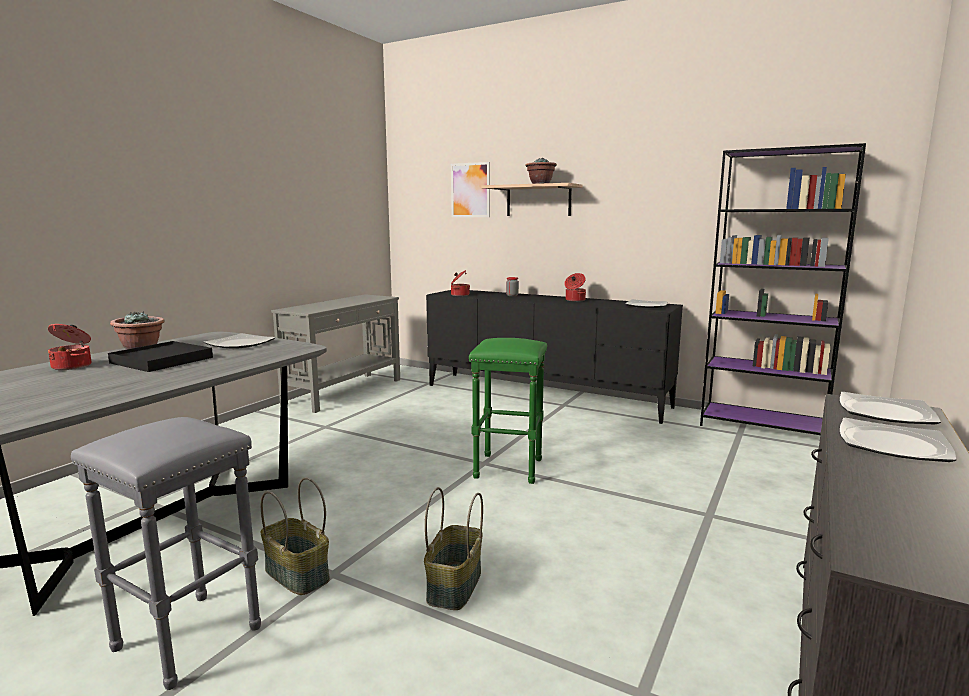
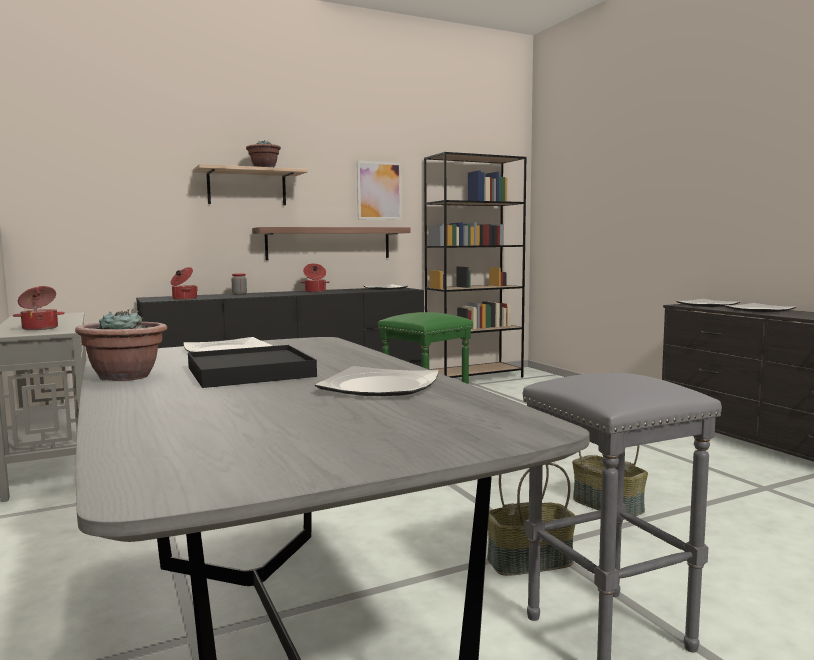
camera: 55 degrees left, 5 degrees down
cooking pot [48,324,91,370] -> cooking pot moved to [13,286,65,330]
picture [451,162,490,217] -> picture moved to [357,161,402,220]
purple bookcase [700,143,866,435] -> beige bookcase [424,152,526,378]
none -> shelf [252,227,410,260]
none -> plate [315,366,439,396]

